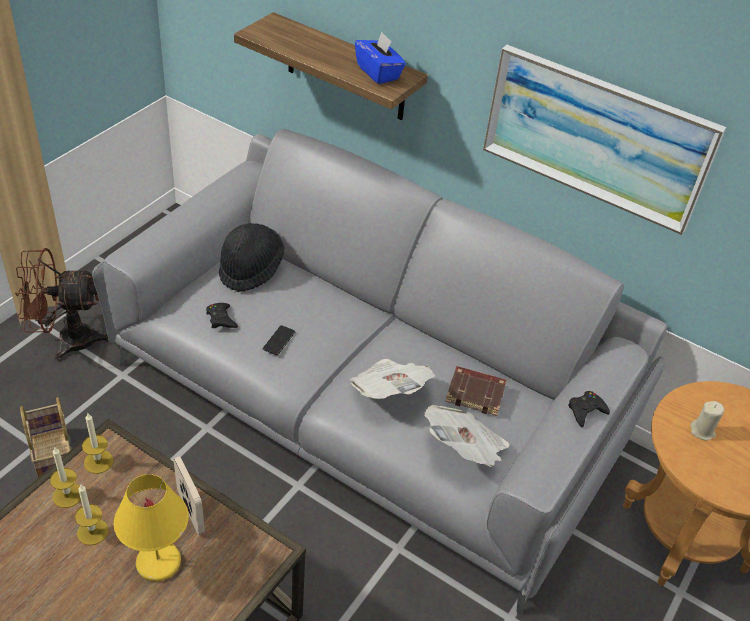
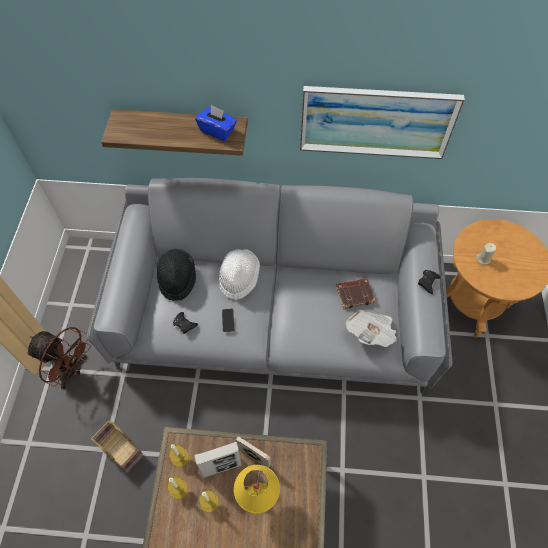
camera: 25 degrees left, 15 degrees up
brown fan [15,248,109,361] -> brown fan turned 120 degrees counterclockwise [27,327,91,389]
newspaper [349,359,435,399] -> none
none -> picture frame [194,442,242,478]
none -> white hat [219,249,260,300]

